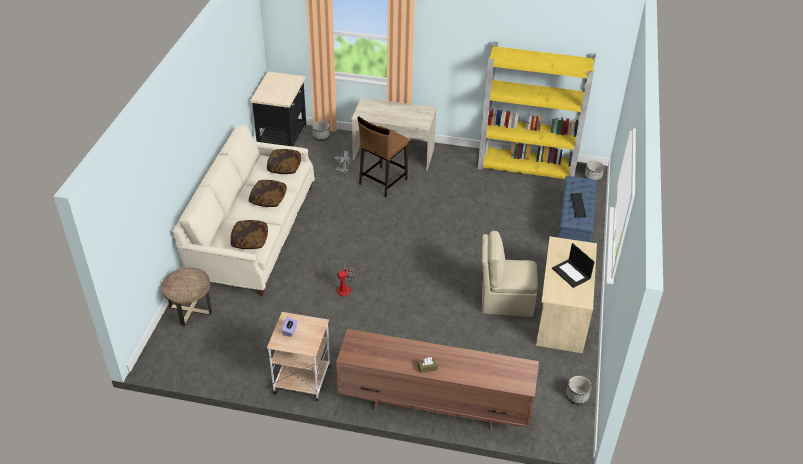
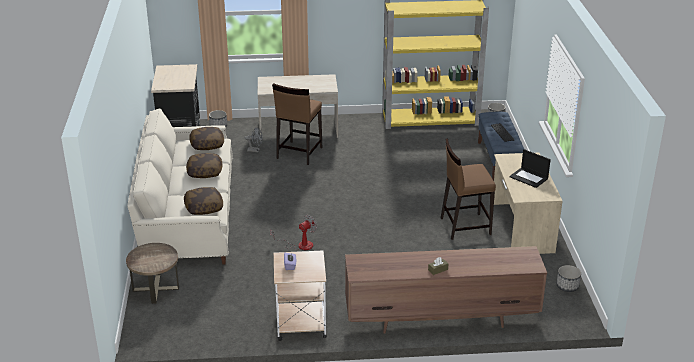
camera: 15 degrees left, 10 degrees down
beige chair [482,231,538,317] -> brown stool [440,138,496,240]

